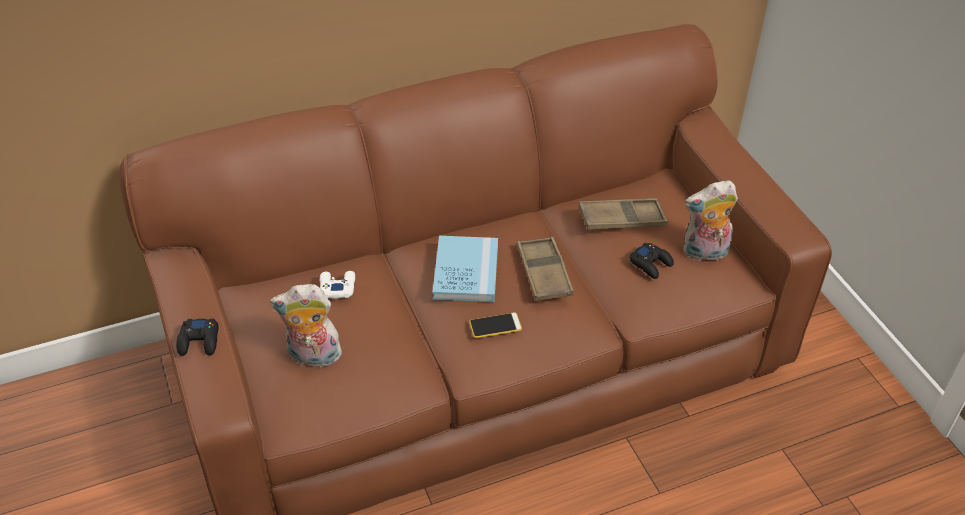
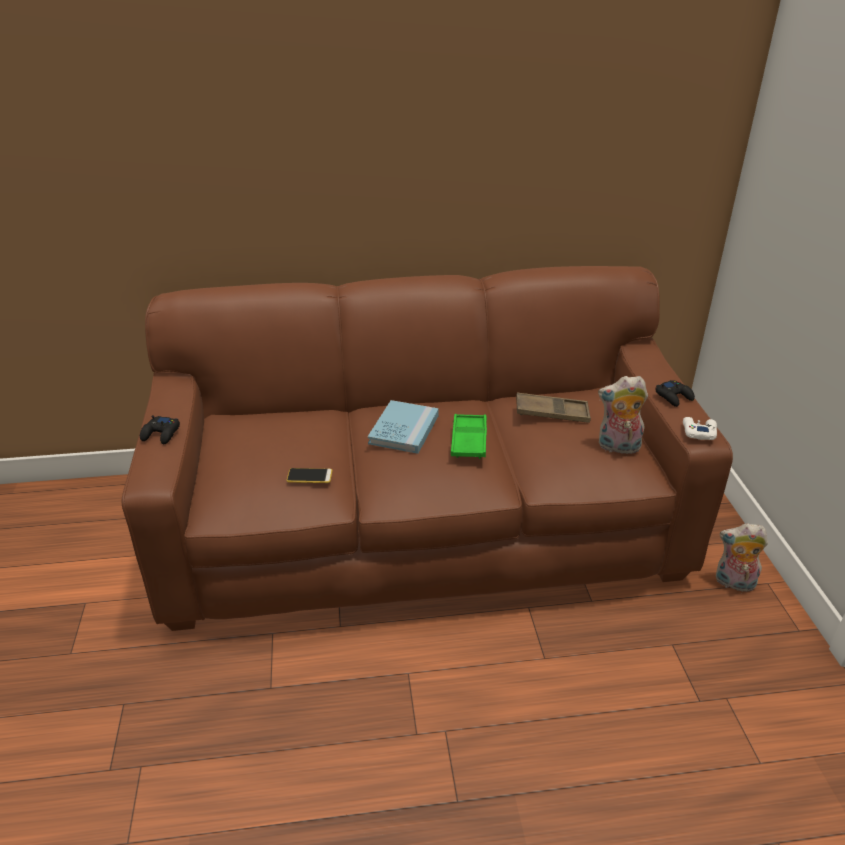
camera: 15 degrees right, 10 degrees down
plush toy [270,284,344,367] -> plush toy moved to [716,523,768,592]
white game controller [320,271,355,299] -> white game controller moved to [683,417,717,440]
phone [469,312,522,338] -> phone moved to [286,468,333,483]
brown tray [517,236,574,301] -> green tray [451,414,487,459]
black game controller [630,243,674,279] -> black game controller moved to [655,380,695,407]

